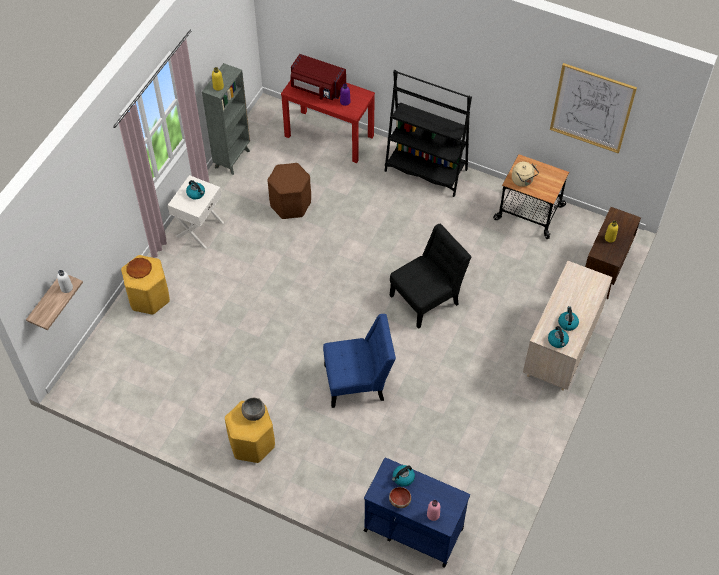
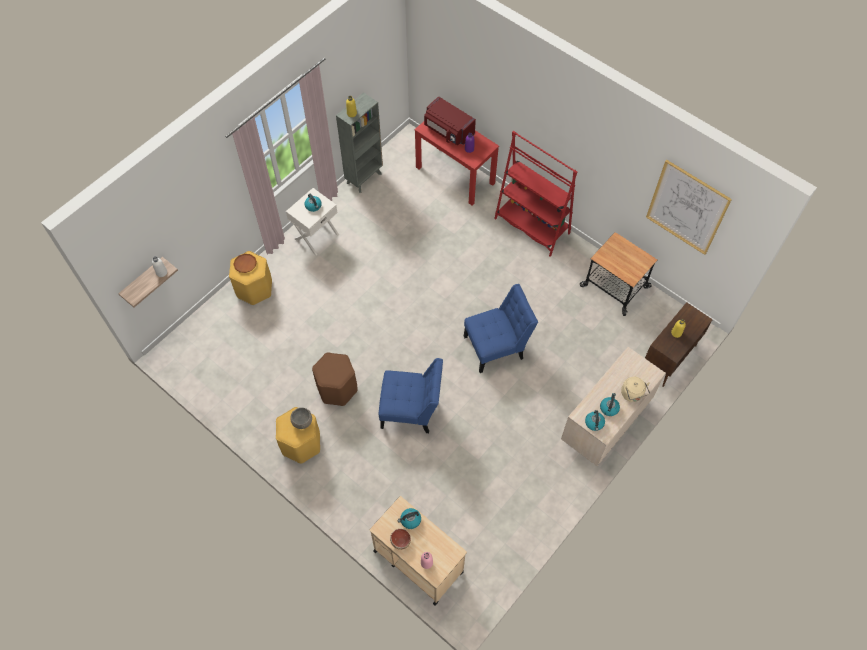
camera: 15 degrees right, 5 degrees up
brown stool [268,163,311,219] -> brown stool moved to [312,352,357,406]
blue cart [364,458,470,568] -> beige cart [370,496,467,605]
black bookcase [385,70,472,197] -> red bookcase [494,130,578,256]
black chair [389,224,472,329] -> blue chair [464,284,538,373]
beige kettle [512,162,539,187] -> beige kettle moved to [621,377,650,402]

